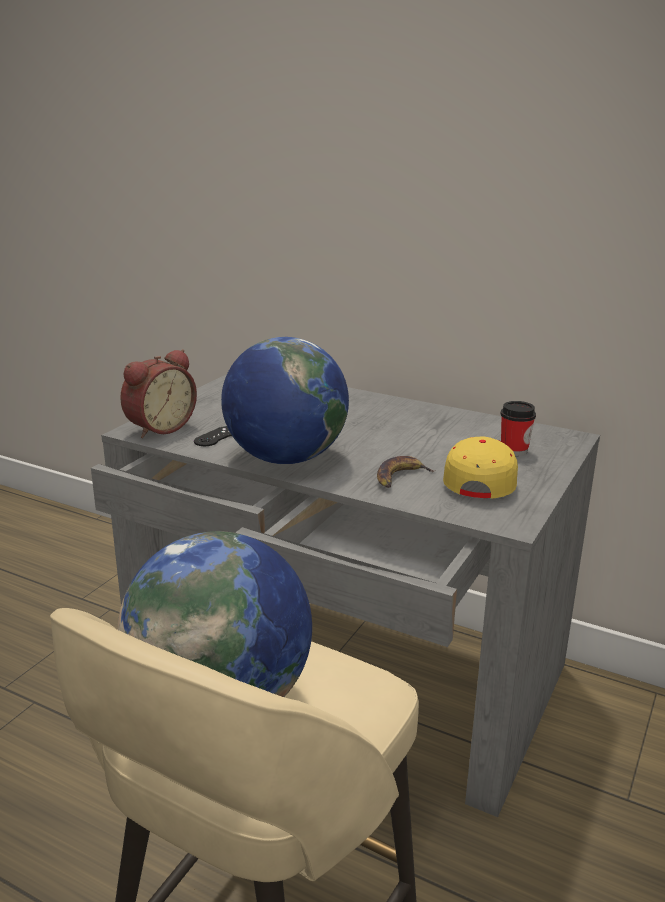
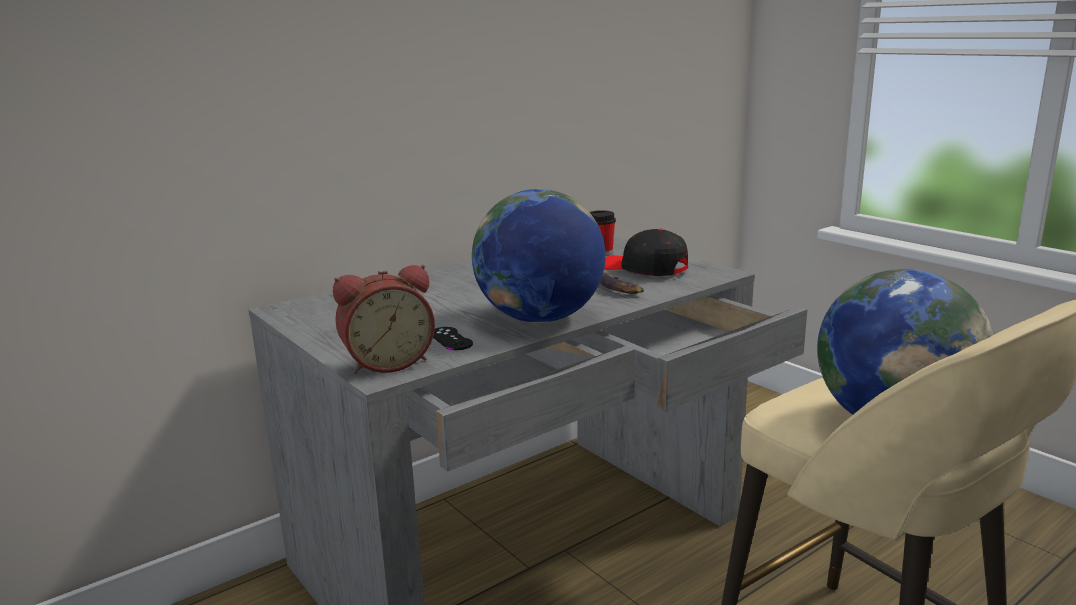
camera: 65 degrees left, 5 degrees down
alarm clock [120,349,197,438] -> alarm clock turned 90 degrees clockwise [333,265,435,374]
yellow cap [443,437,518,499] -> black cap [604,229,688,276]

